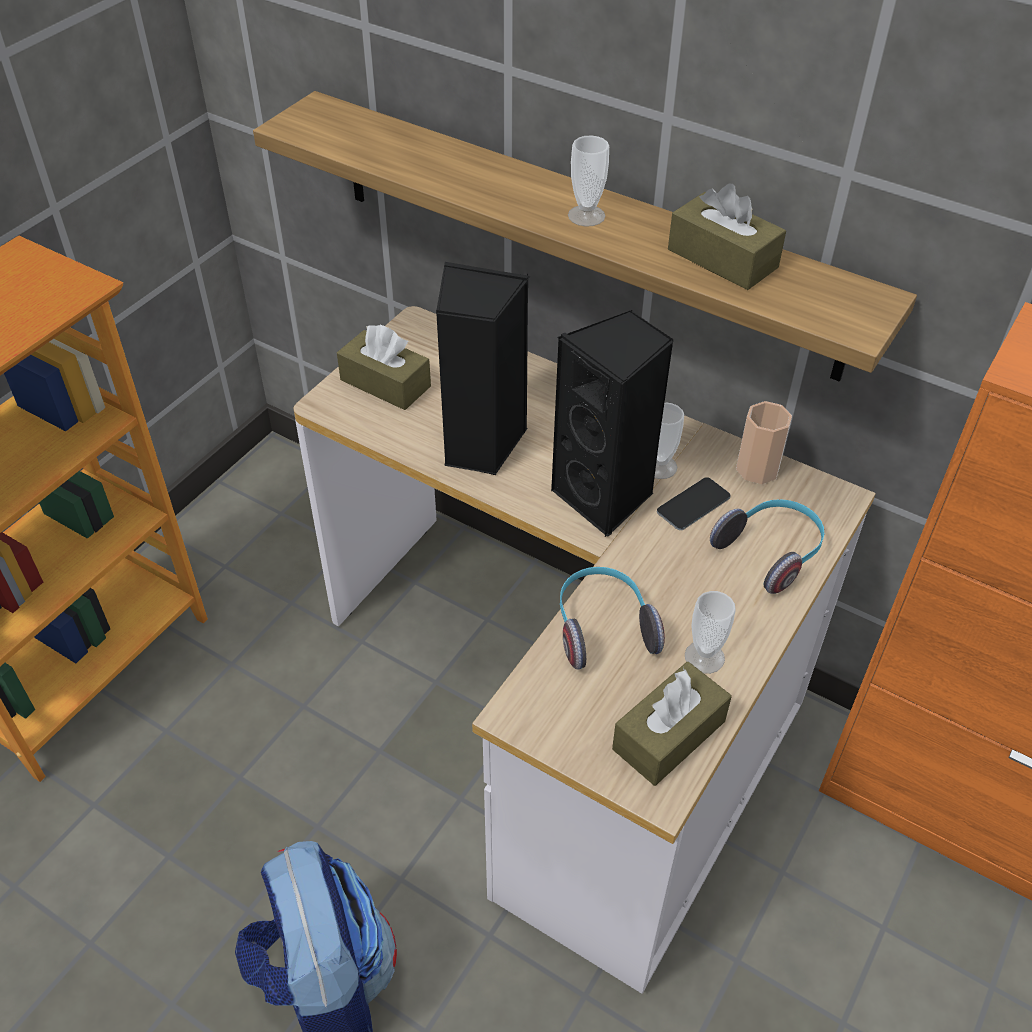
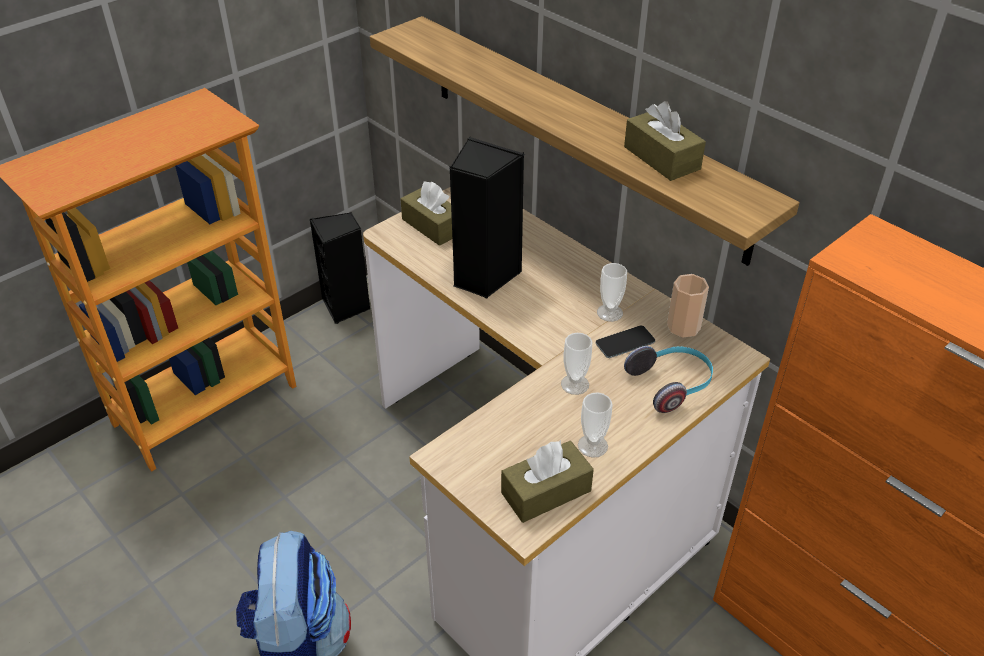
camera: 15 degrees right, 5 degrees down
black speaker [551,310,674,537] -> black speaker moved to [310,212,370,324]
headphones [560,567,665,670] -> none
cup [568,135,609,227] -> cup moved to [561,333,592,395]

